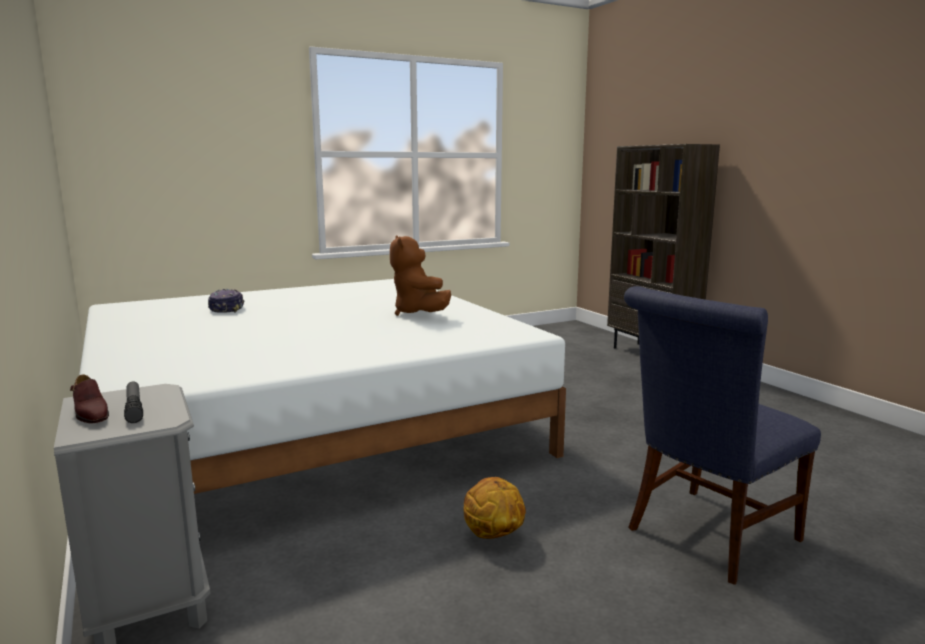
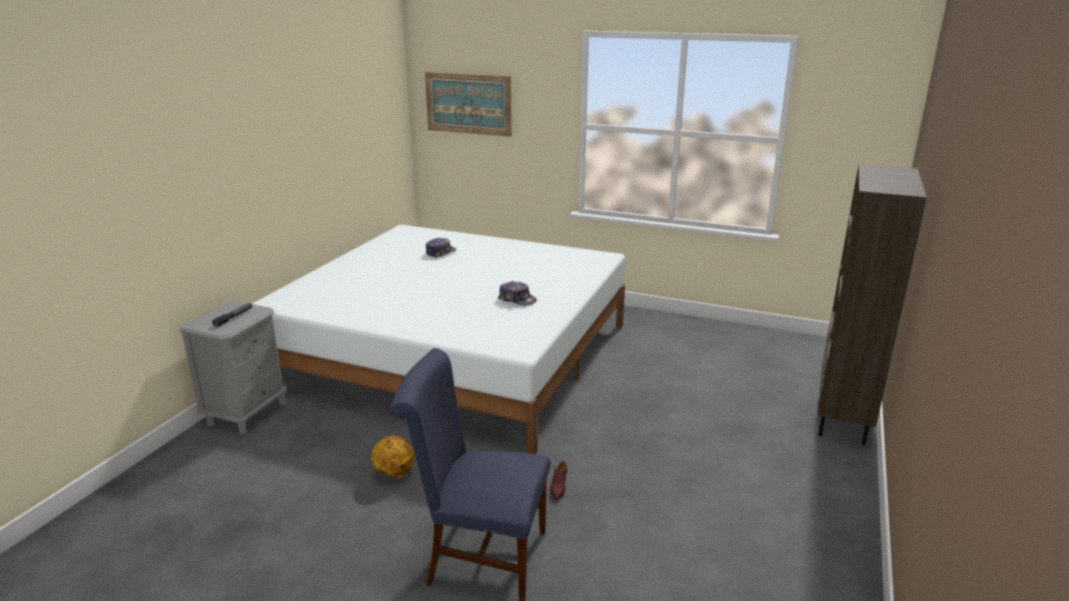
camera: 50 degrees right, 10 degrees up
brown shoe [70,375,109,423] -> brown shoe moved to [551,461,567,500]
brown plush toy [390,235,451,316] -> cap [498,281,537,305]
none -> picture [425,72,512,137]

